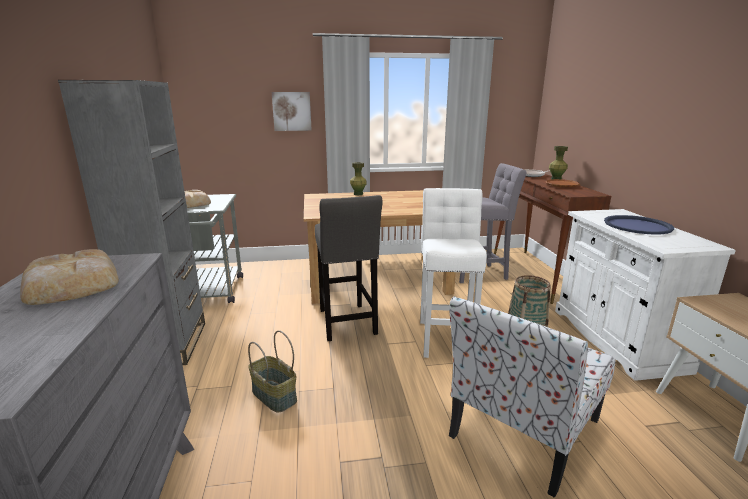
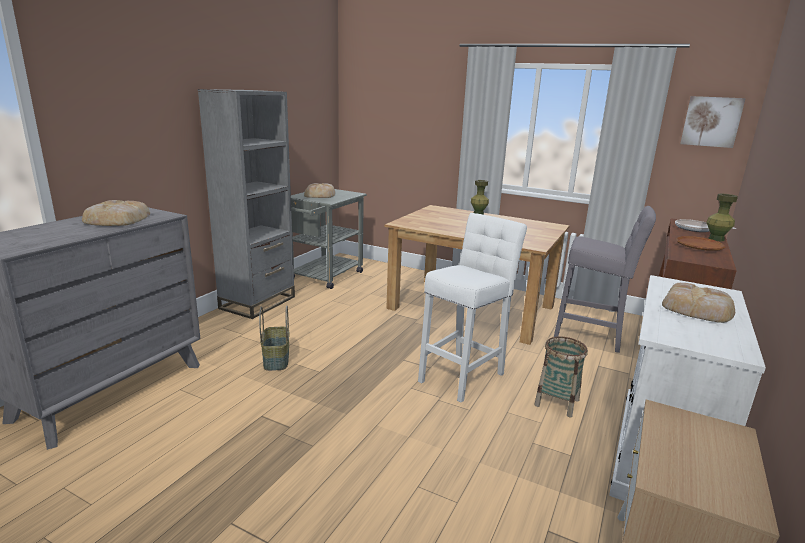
camera: 35 degrees right, 0 degrees up
picture [272,92,312,131] -> picture moved to [680,96,746,148]
grey stool [315,195,383,341] -> none
chair [449,296,616,498] -> none
blue tray [604,215,674,234] -> bread [662,283,735,323]

